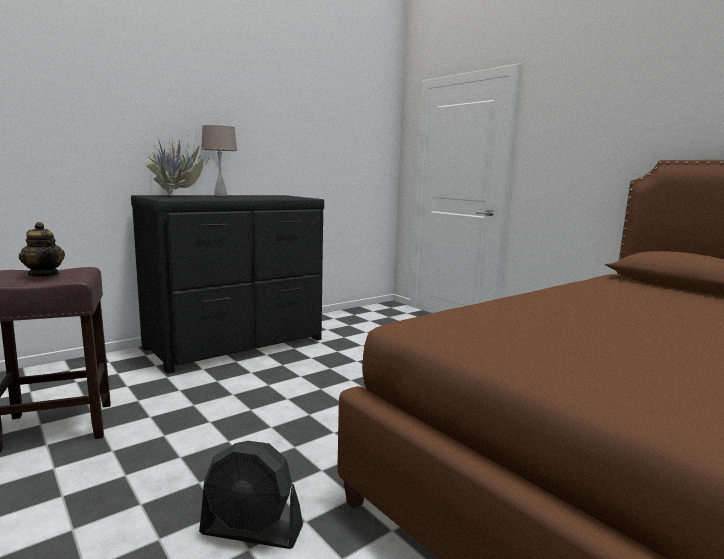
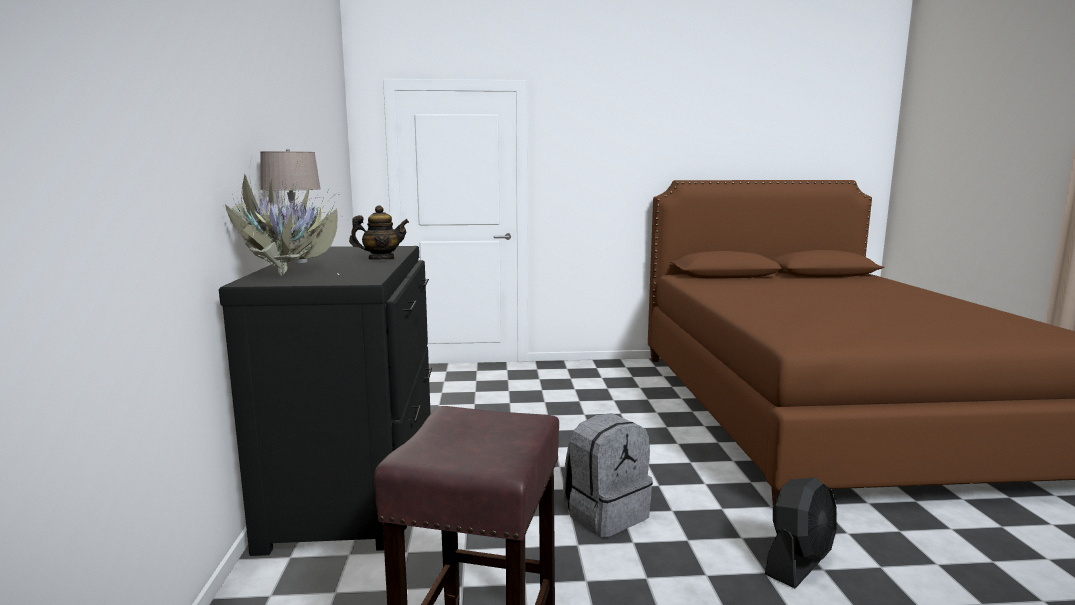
camera: 55 degrees left, 0 degrees up
teapot [19,222,65,277] -> teapot moved to [349,205,409,260]
none -> grey backpack [563,413,653,538]

